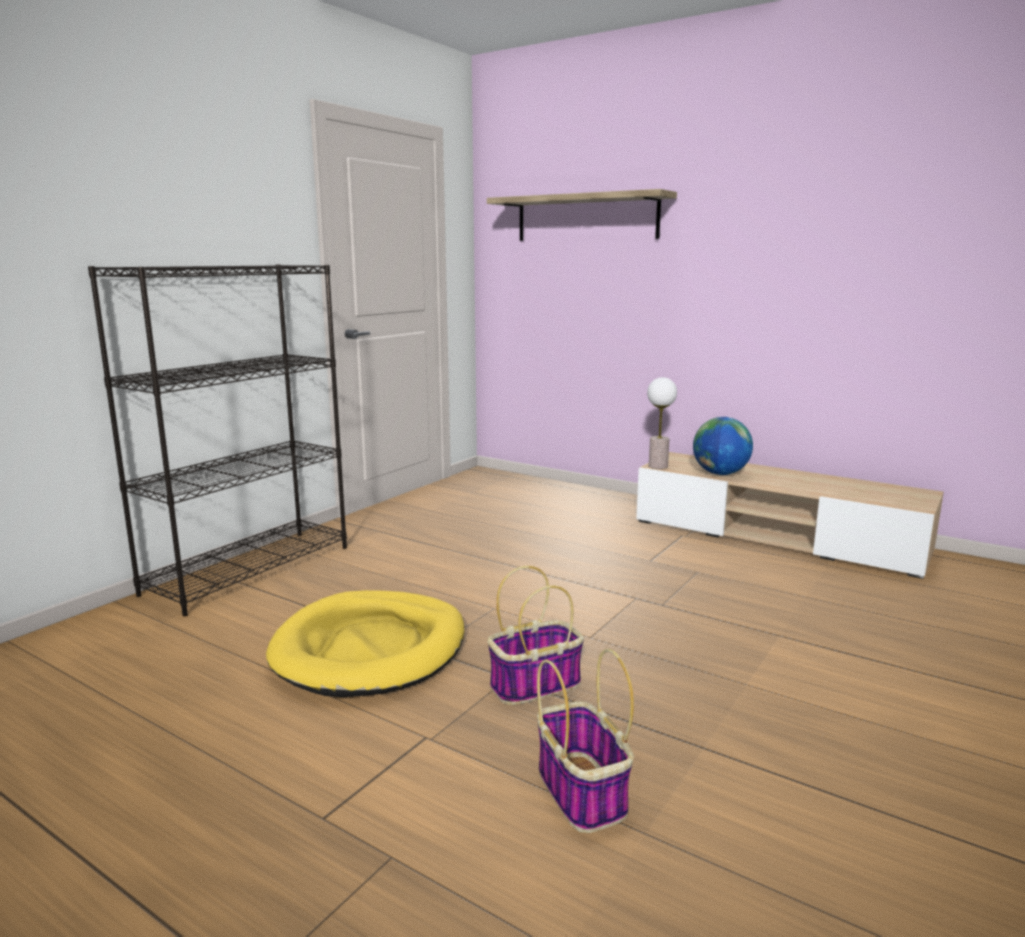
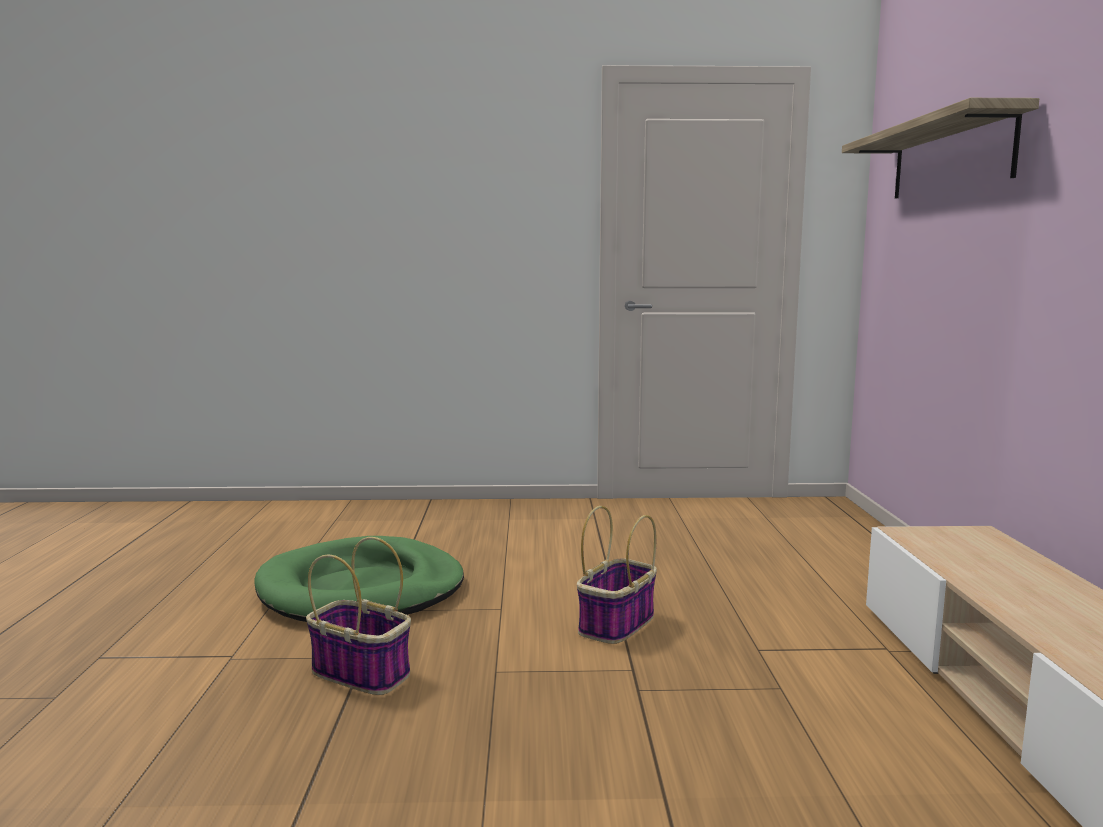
camera: 55 degrees right, 5 degrees down
black bookcase [88,264,347,616] -> none
yellow dog bed [266,590,464,697] -> green dog bed [255,536,464,622]
basket [537,649,634,833] -> basket moved to [577,506,657,644]
table lamp [647,377,677,469] -> none
globe [693,417,753,475] -> none

